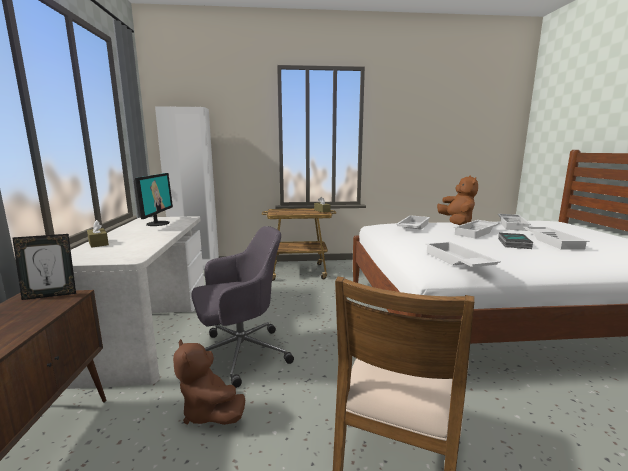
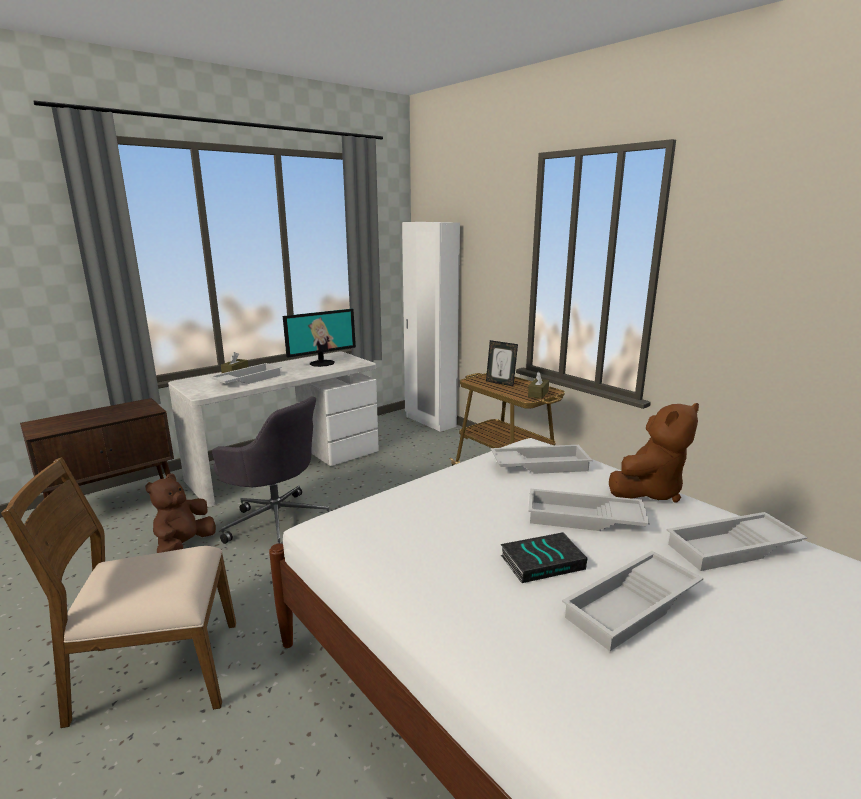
camera: 55 degrees right, 5 degrees up
picture frame [12,234,76,300] -> picture frame moved to [486,340,518,386]
white tray [425,242,501,267] -> white tray moved to [210,363,282,384]

